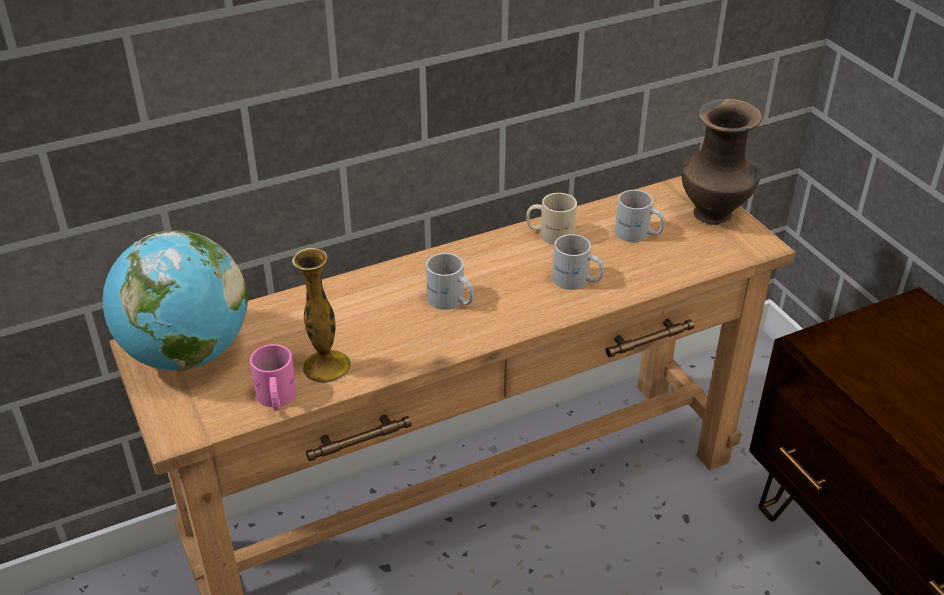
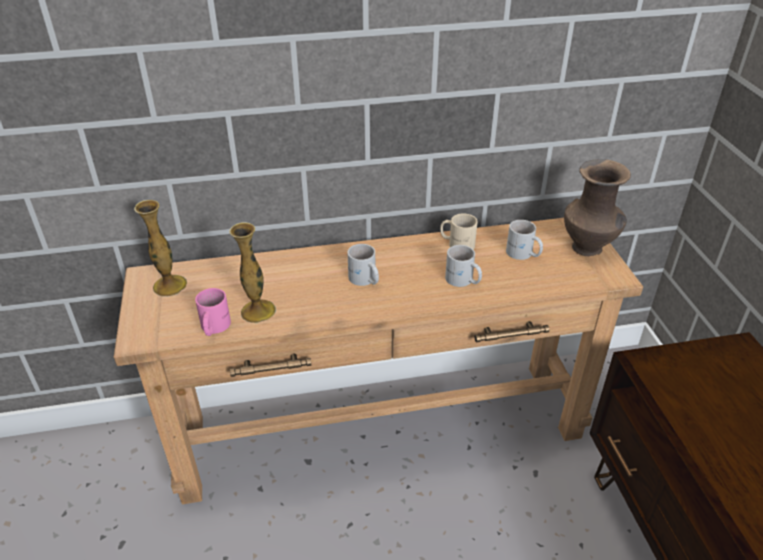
camera: 15 degrees right, 0 degrees up
globe [103,230,248,371] -> vase [134,200,187,297]

